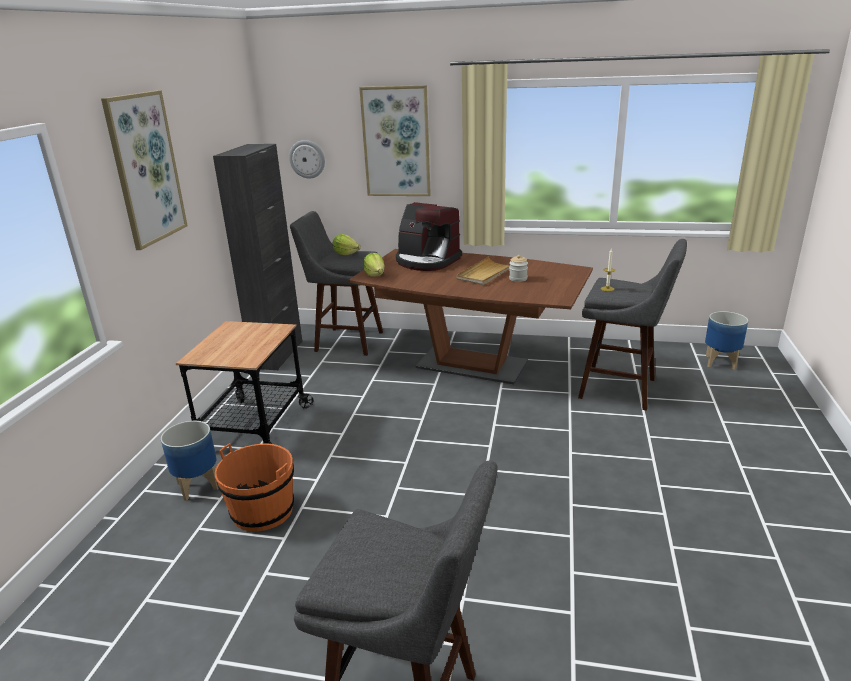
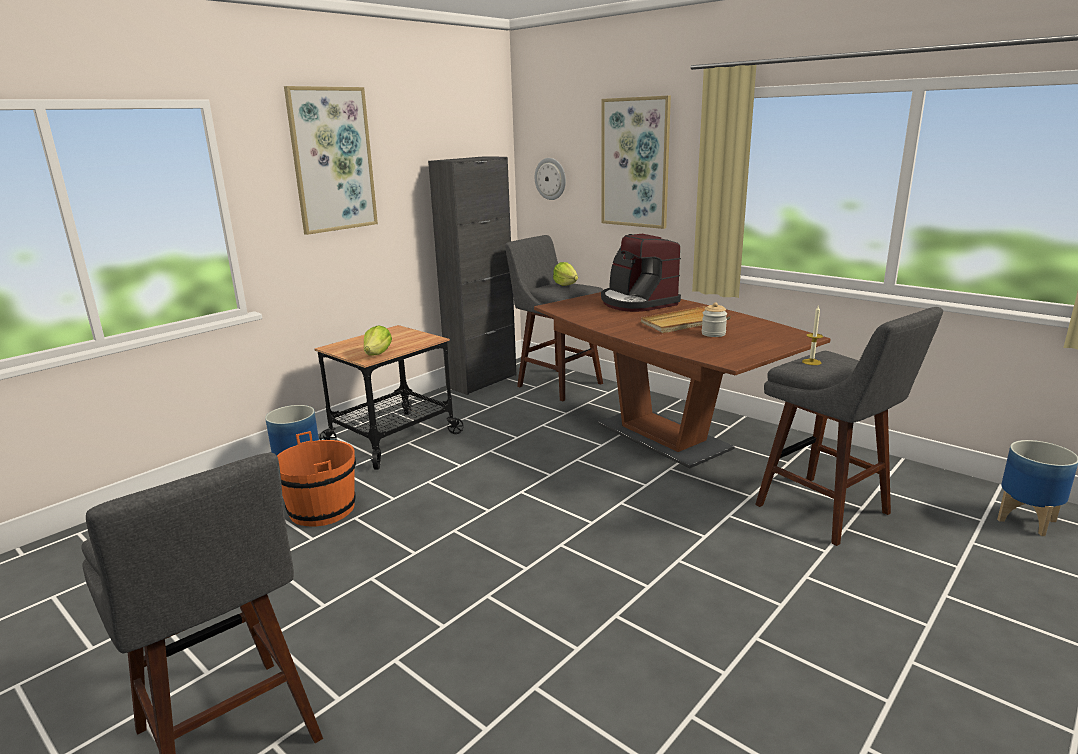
camera: 30 degrees right, 5 degrees down
lettuce [364,253,384,277] -> lettuce moved to [364,325,392,356]

